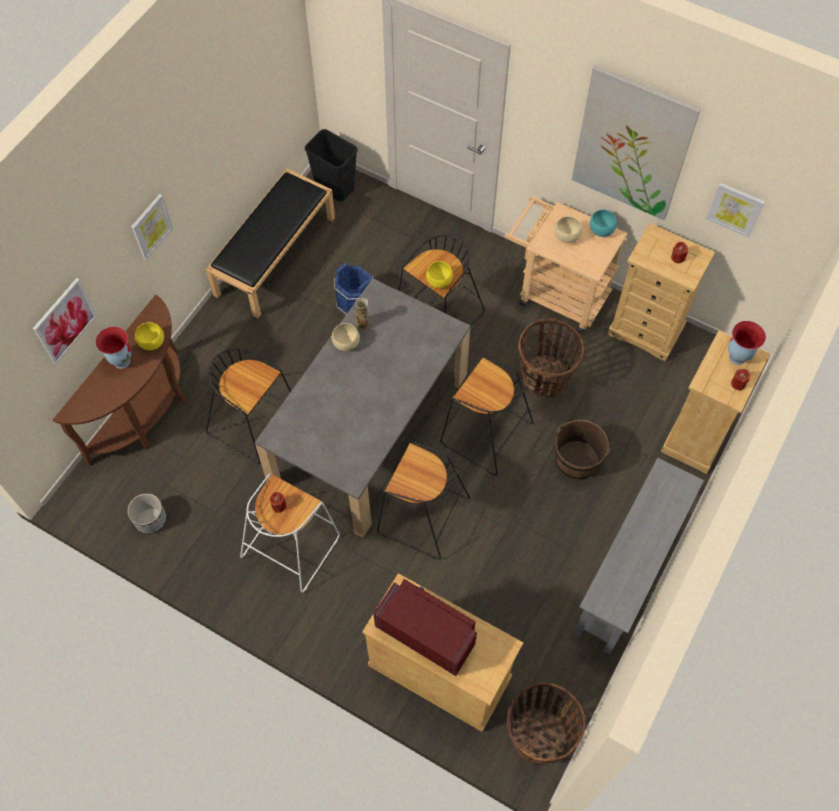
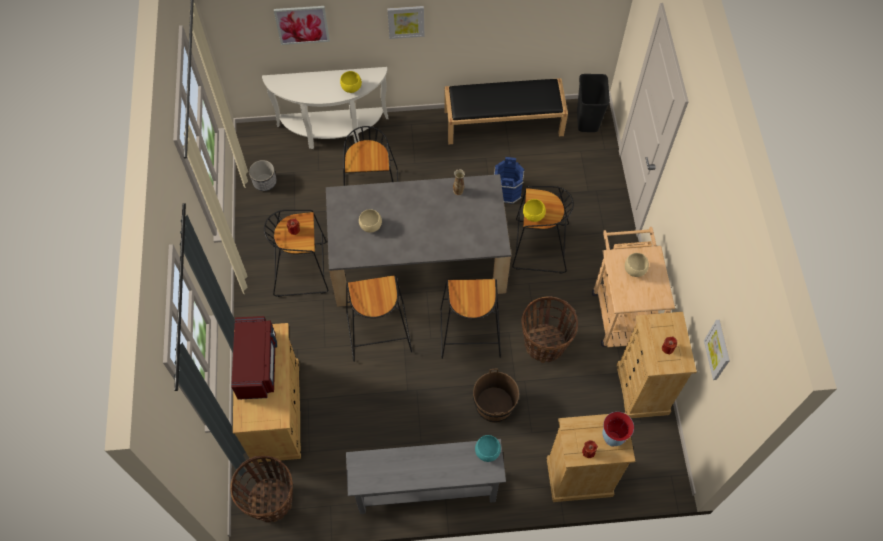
camera: 55 degrees right, 0 degrees up
brown console table [53,295,186,465] -> white console table [262,67,388,149]
vase [96,326,131,369] -> none
white stool [240,474,340,593] -> black stool [264,210,329,297]
beige bowl [332,323,360,351] -> beige bowl moved to [359,209,382,233]
picture [572,65,701,220] -> none
turquoise bowl [590,210,617,237] -> turquoise bowl moved to [475,435,501,462]

